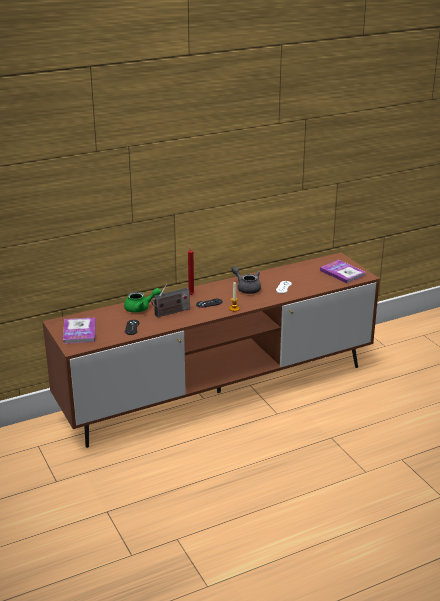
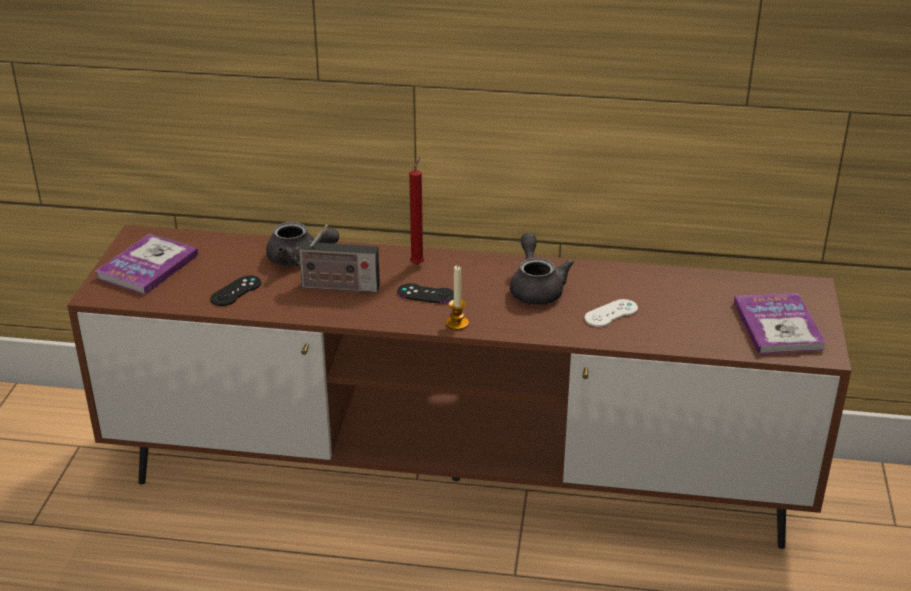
camera: 35 degrees right, 5 degrees up
green teapot [124,288,161,313] -> grey teapot [266,222,339,266]

